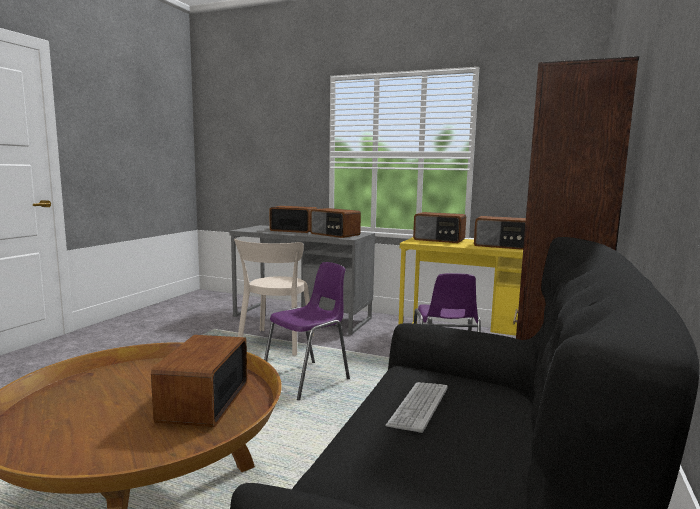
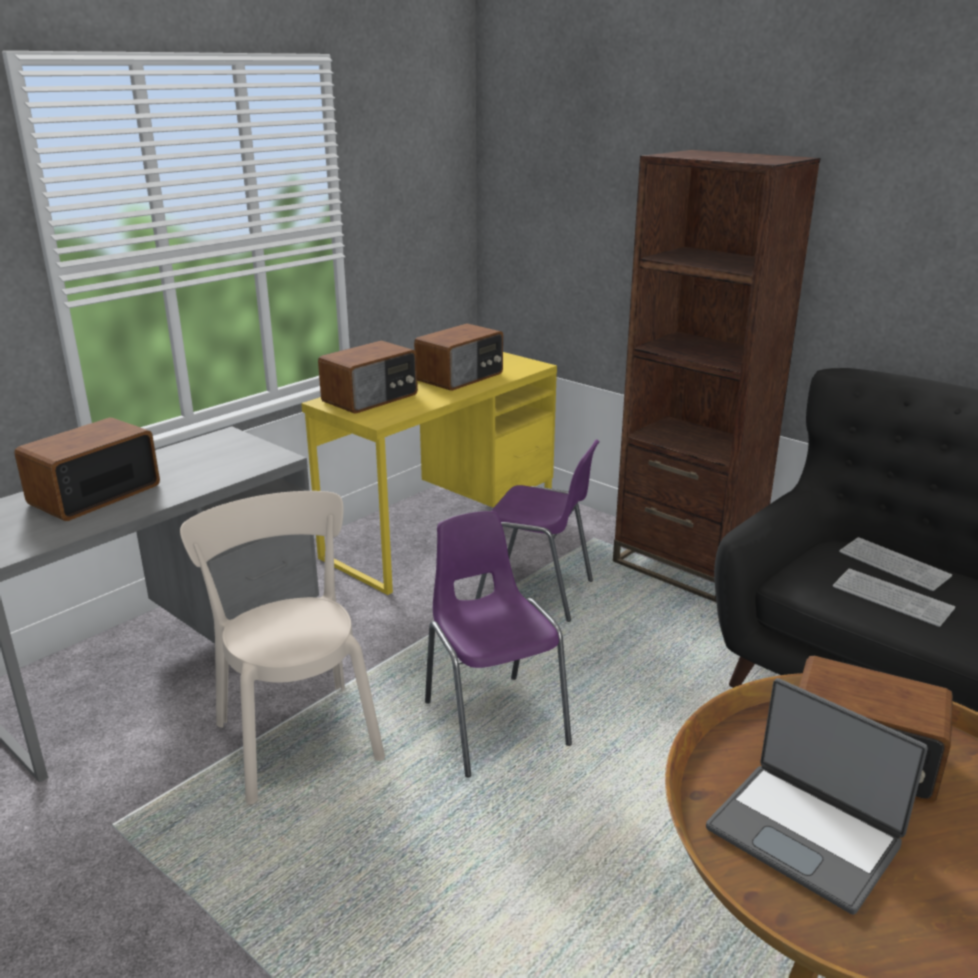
camera: 70 degrees left, 15 degrees up
beige chair [234,239,314,356] -> beige chair turned 150 degrees counterclockwise [180,491,385,804]
radio [310,208,361,238] -> none
none -> laptop [706,678,928,915]
none -> keyboard [839,537,952,591]

